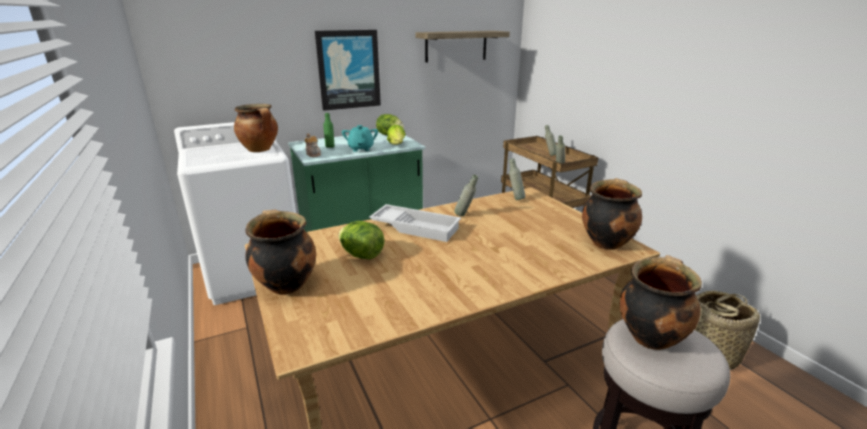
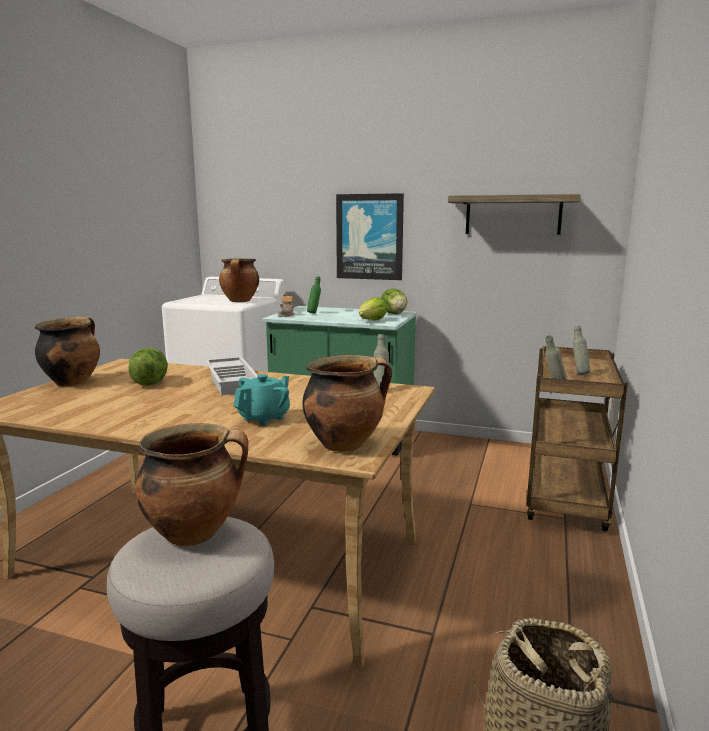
camera: 45 degrees right, 10 degrees down
turquoise teapot [342,125,378,152] -> turquoise teapot moved to [233,374,290,426]
grey bottle [454,175,478,217] -> none

